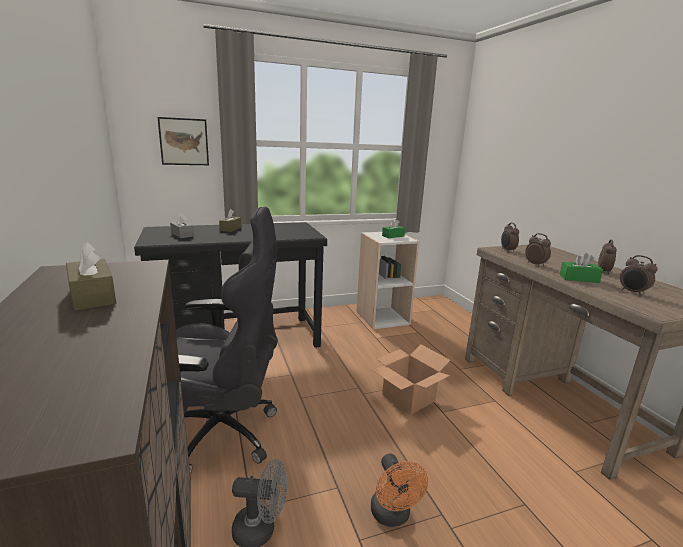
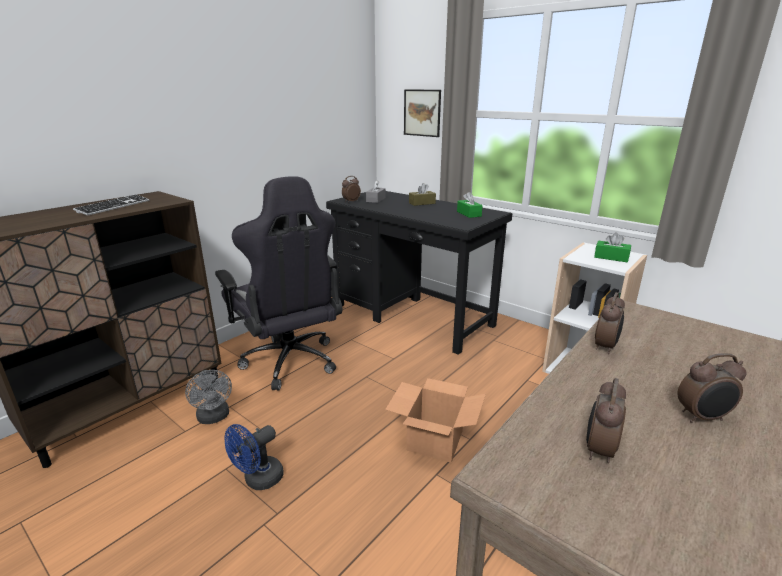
camera: 60 degrees right, 5 degrees up
brown tissue box [66,242,116,311] -> keyboard [73,194,150,216]
orange fan [371,453,428,527] -> blue fan [224,424,284,490]
alarm clock [501,223,519,253] -> alarm clock moved to [342,176,361,203]
green tissue box [560,253,603,283] -> green tissue box moved to [457,192,483,218]

